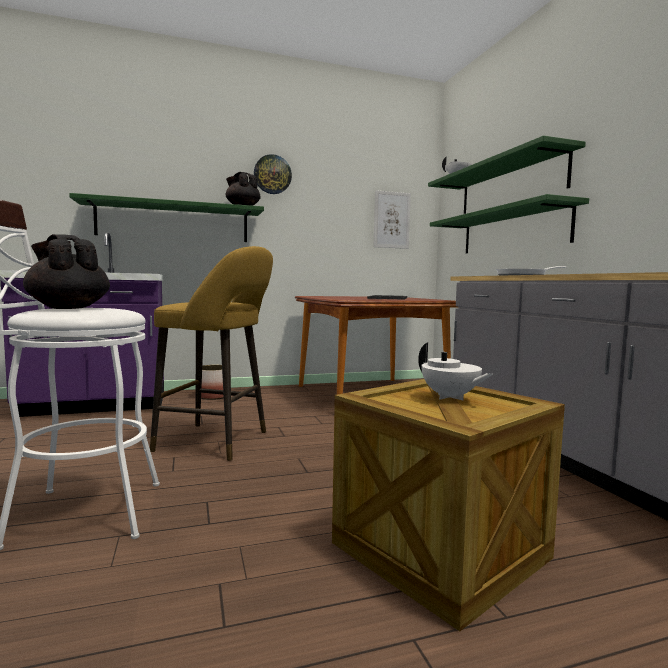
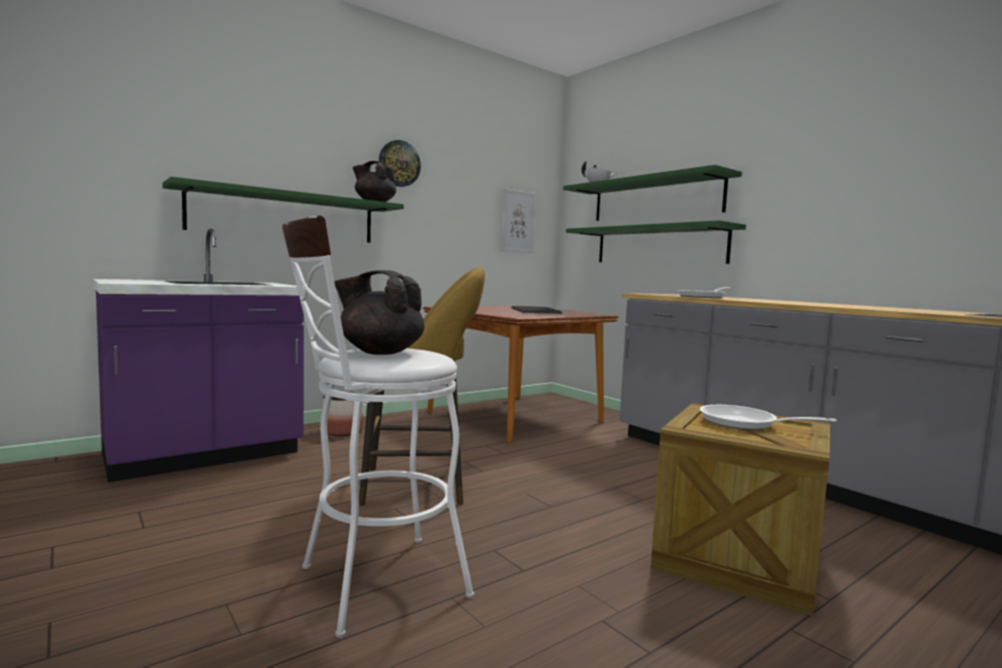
camera: 20 degrees left, 0 degrees up
white teapot [418,342,493,400] -> frying pan [700,405,836,430]

